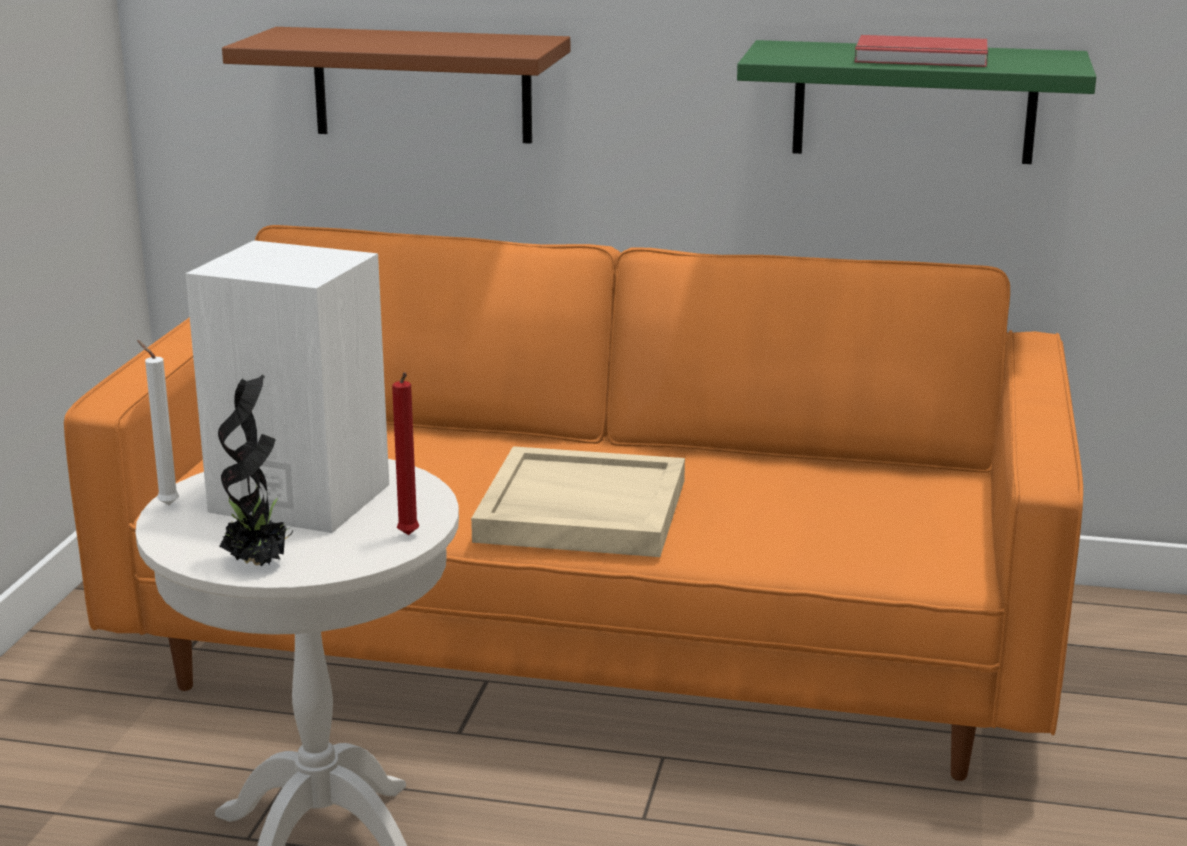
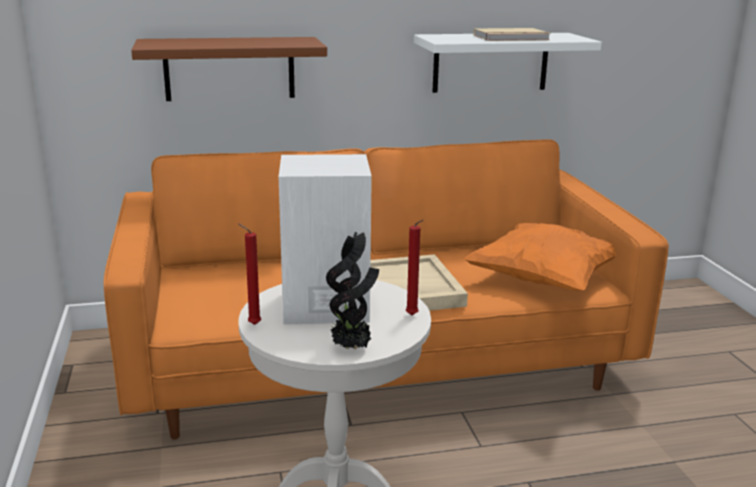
camera: 25 degrees left, 0 degrees up
white candle [137,340,179,505] -> red candle [238,223,261,325]
green shelf [737,40,1096,164] -> white shelf [414,33,602,93]
red book [855,35,988,67] -> beige book [473,28,551,41]
none -> orange pillow [463,223,616,291]

